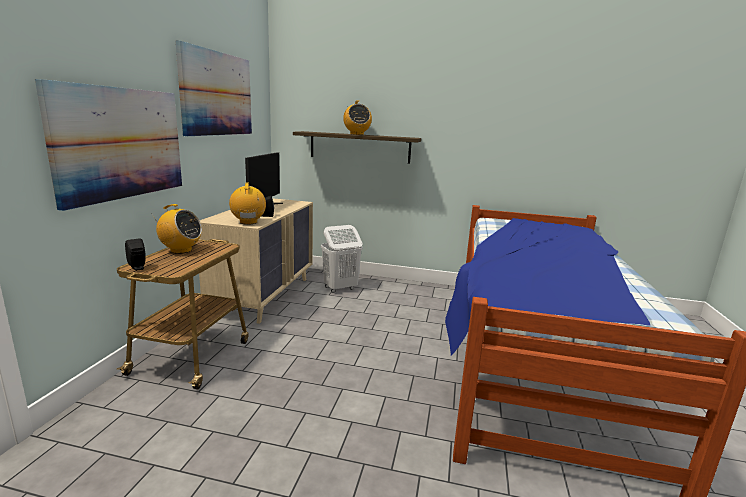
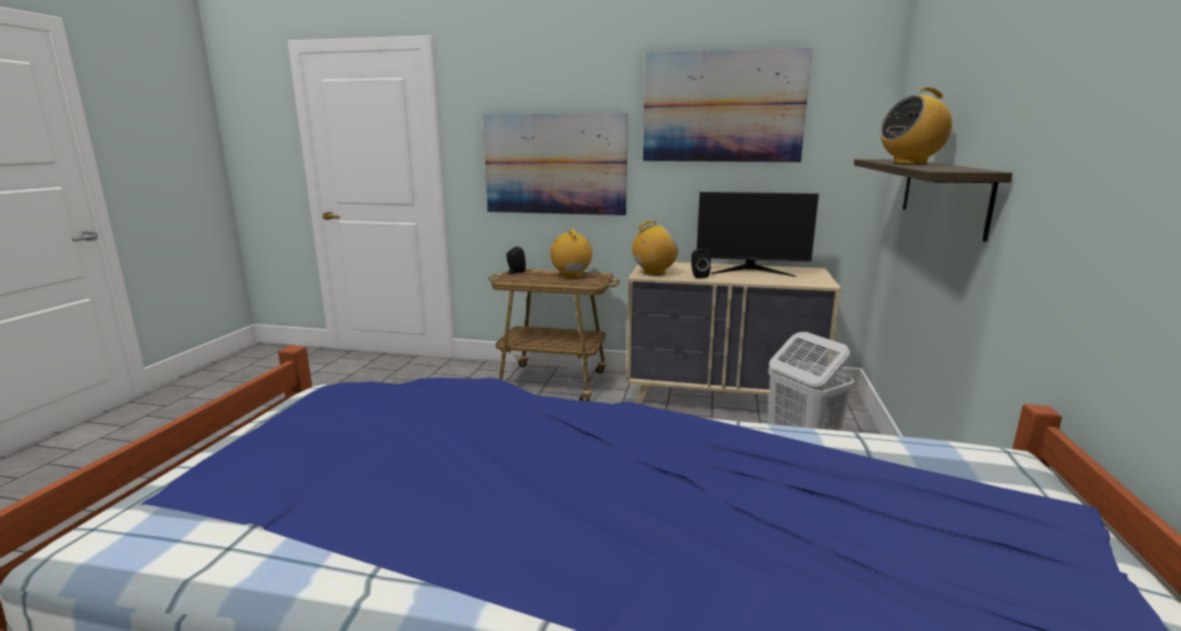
camera: 90 degrees right, 0 degrees up
radio [153,204,202,254] -> radio turned 150 degrees clockwise [550,228,592,278]

